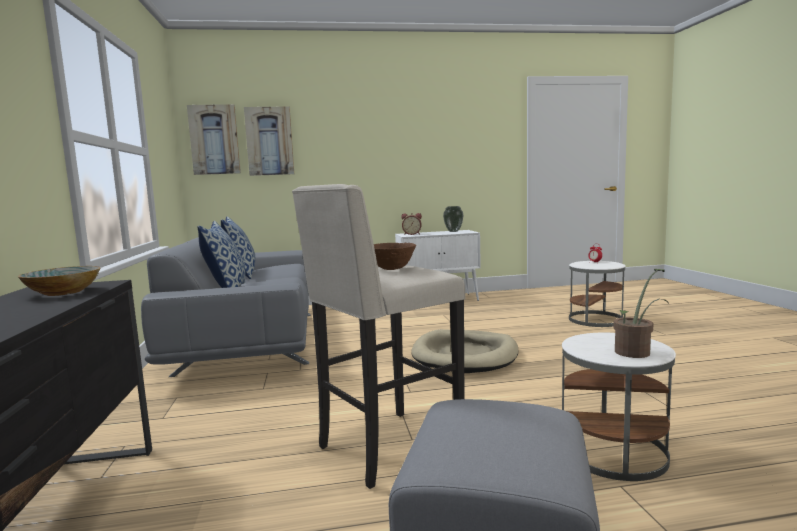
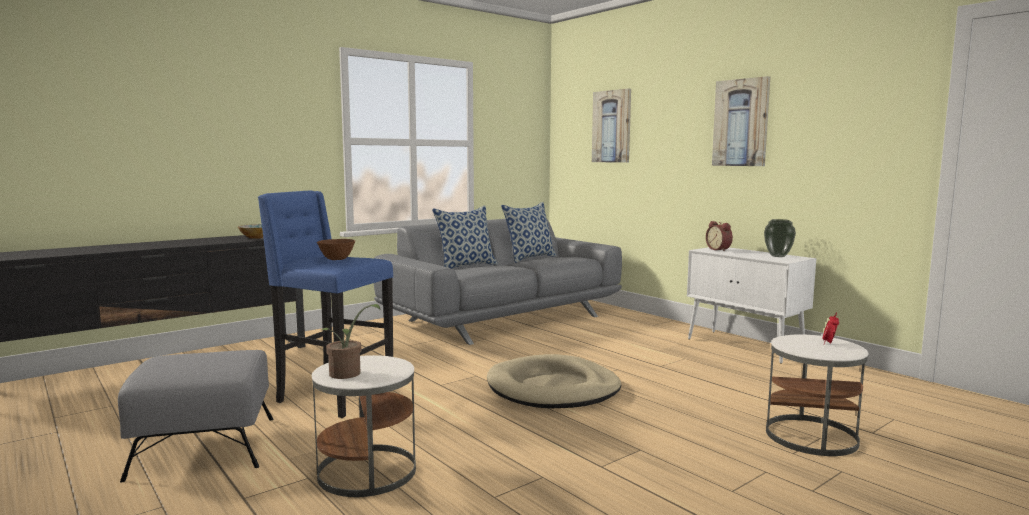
camera: 60 degrees right, 0 degrees up
picture [187,104,241,175] -> picture moved to [712,76,770,166]
beige stool [292,184,465,489] -> blue stool [258,191,393,418]

